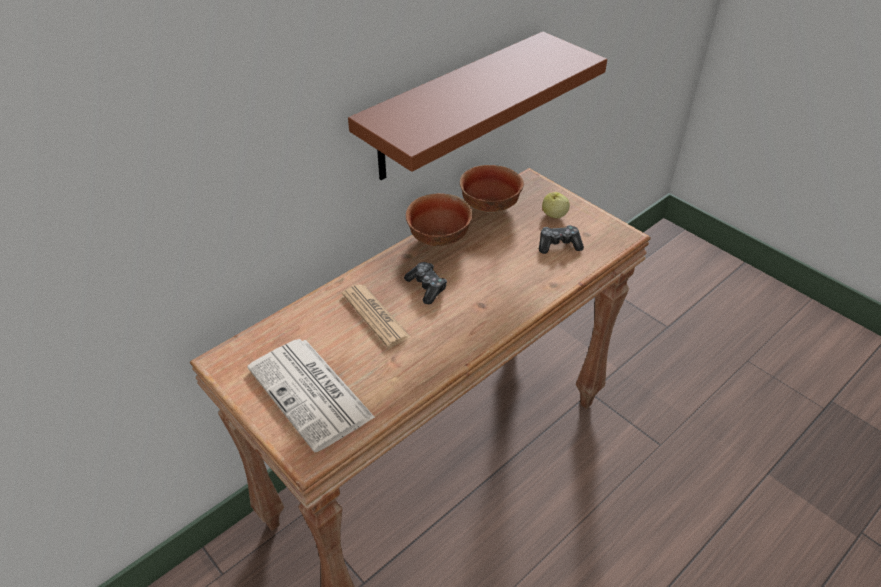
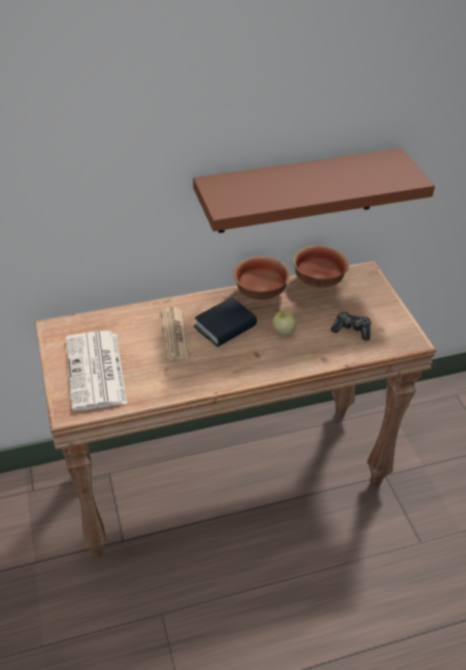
camera: 25 degrees right, 0 degrees up
game controller [404,262,447,304] -> book [194,297,257,347]
apple [542,192,570,218] -> apple moved to [272,311,296,335]

